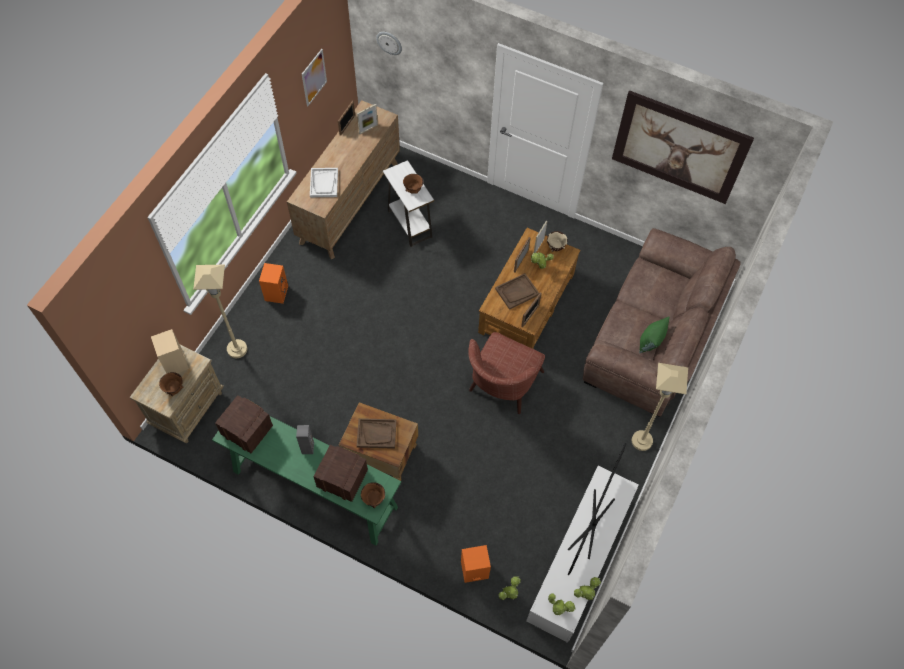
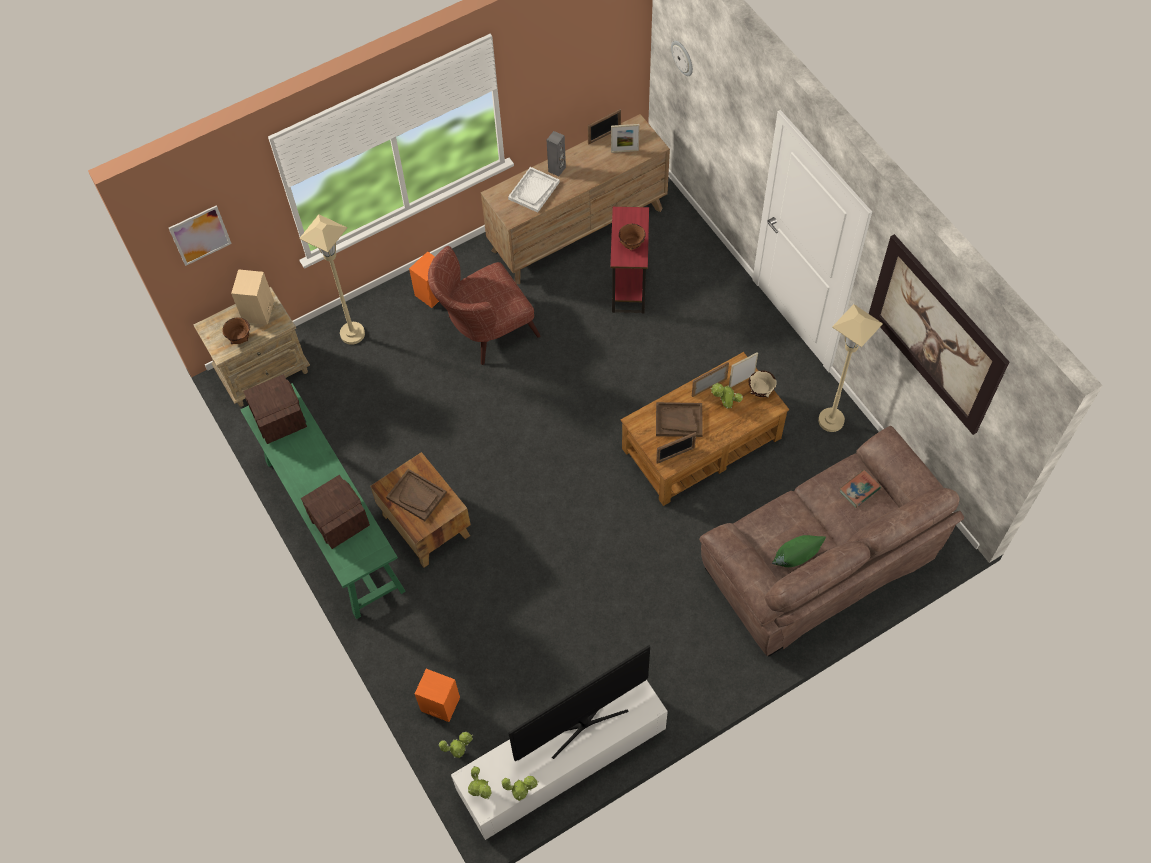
camera: 35 degrees right, 0 degrees up
grey speaker [296,425,314,454] -> grey speaker moved to [546,131,566,177]
picture [302,49,327,106] -> picture moved to [169,205,232,266]
brown bowl [361,482,385,508] -> none
white side table [383,160,434,247] -> red side table [610,207,649,313]
brown armchair [468,332,545,414] -> brown armchair moved to [428,246,540,365]
beige floor lamp [632,363,688,451] -> beige floor lamp moved to [818,304,883,432]
none -> book [839,470,881,507]

